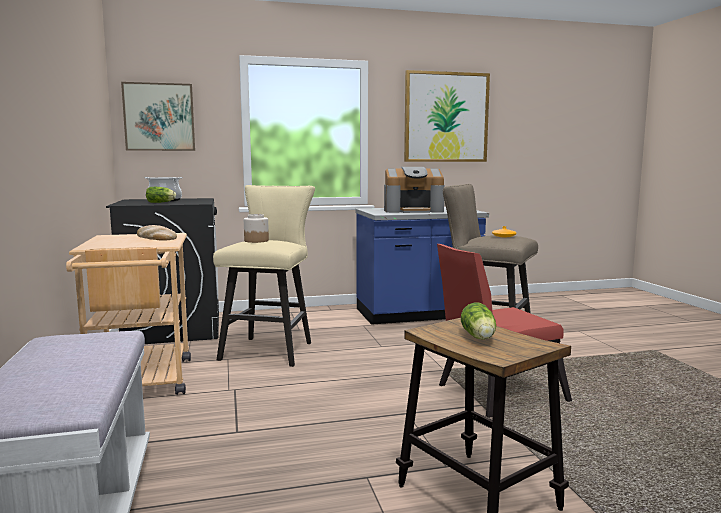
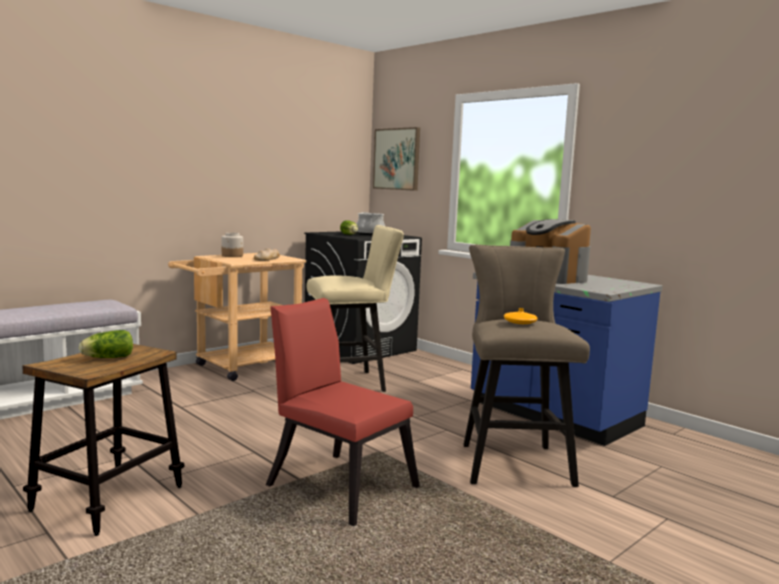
camera: 60 degrees right, 0 degrees up
jar [244,214,269,243] -> jar moved to [222,233,243,257]
picture [404,70,490,162] -> none

